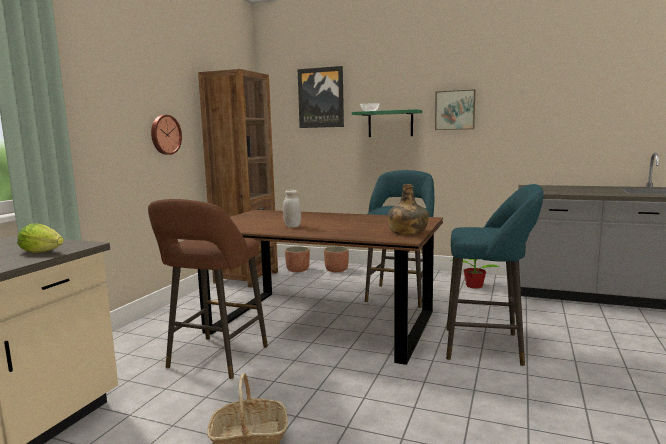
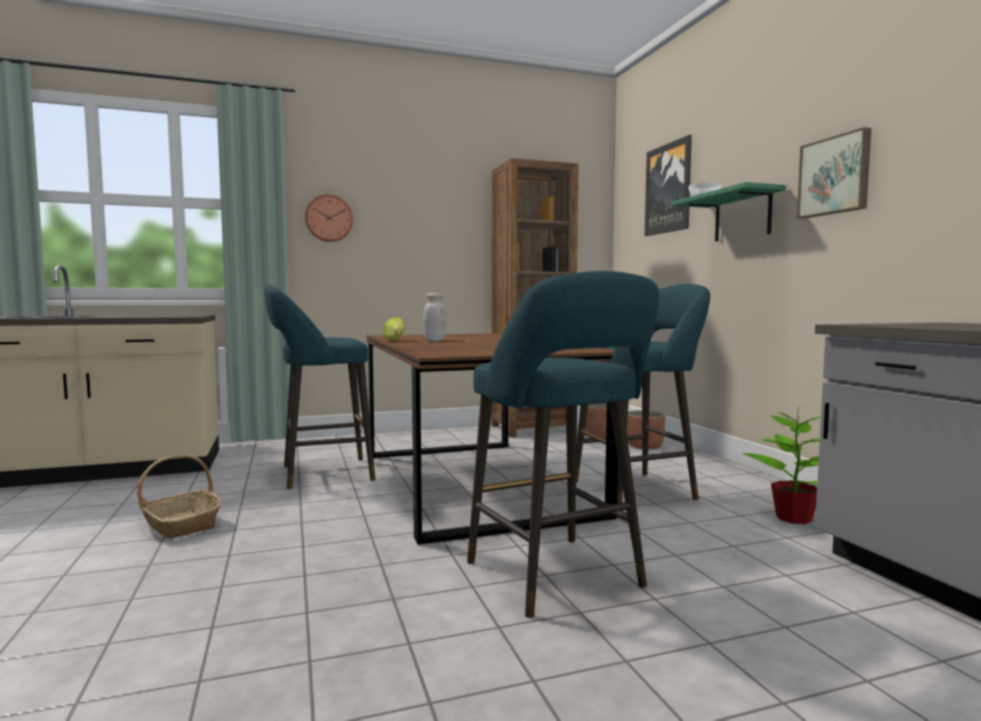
camera: 50 degrees right, 5 degrees down
lettuce [17,223,64,253] -> lettuce moved to [383,317,406,340]
brown stool [148,199,268,379] -> turquoise stool [264,285,375,489]
wall clock [151,115,182,155] -> wall clock moved to [305,194,353,242]
green bottle [387,184,429,235] -> none

